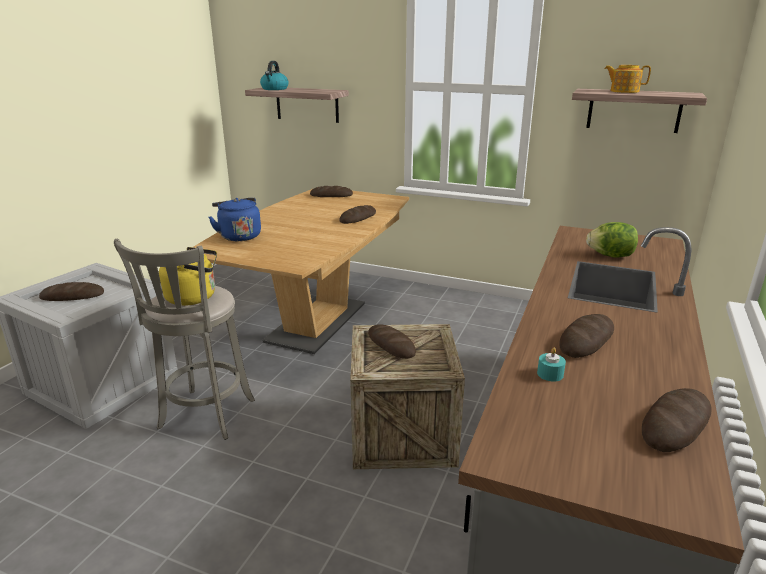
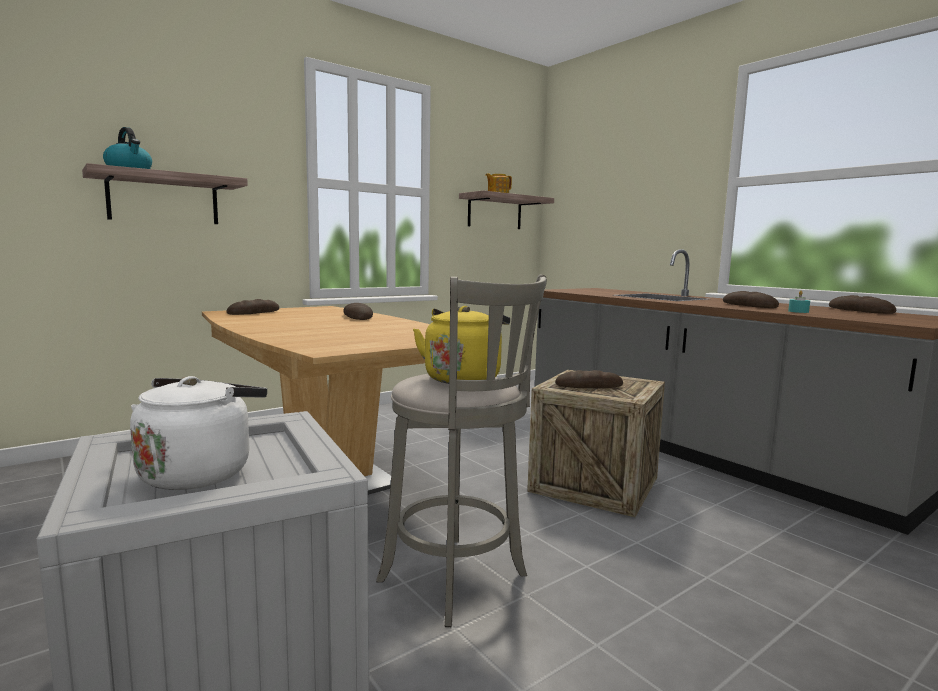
camera: 60 degrees left, 15 degrees down
bread [39,282,104,301] -> white kettle [130,376,267,490]
blue kettle [209,198,261,241] -> none
lettuce [586,222,638,258] -> none

